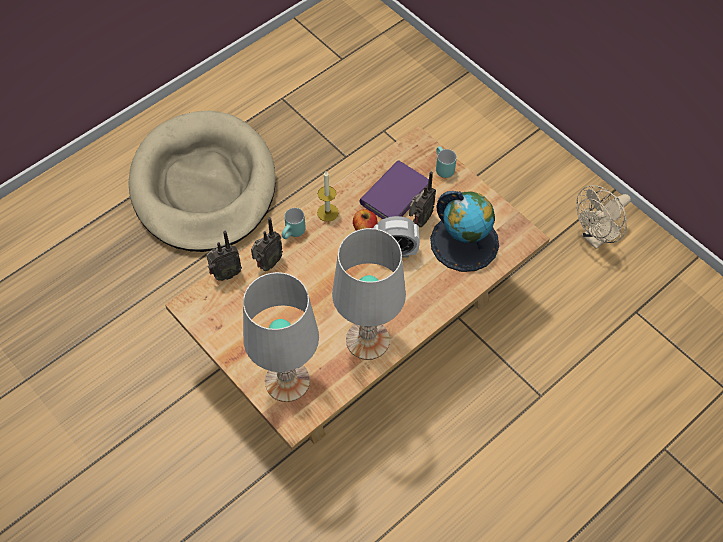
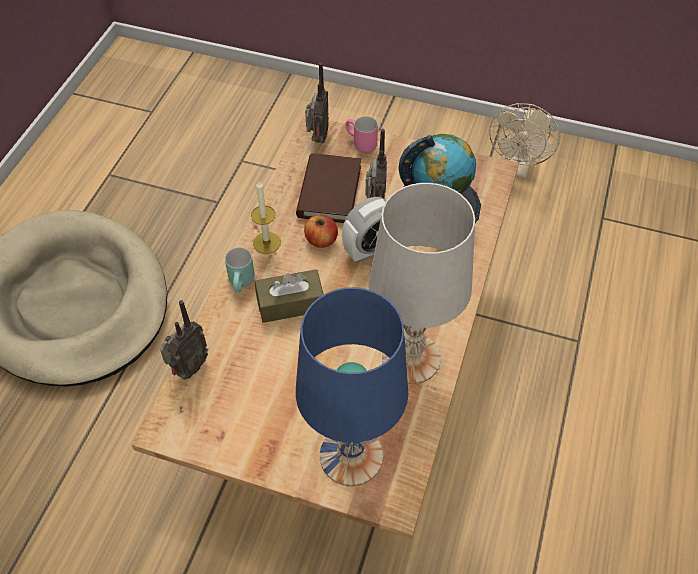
camera: 30 degrees left, 5 degrees down
white table lamp [243,272,319,402] -> blue table lamp [296,287,408,486]
radio [251,217,283,271] -> radio moved to [305,63,329,144]
purple book [360,160,429,219] -> brown book [296,153,361,223]
turquoise mug [436,146,457,178] -> pink mug [346,116,378,153]
none -> brown tissue box [255,269,324,323]

